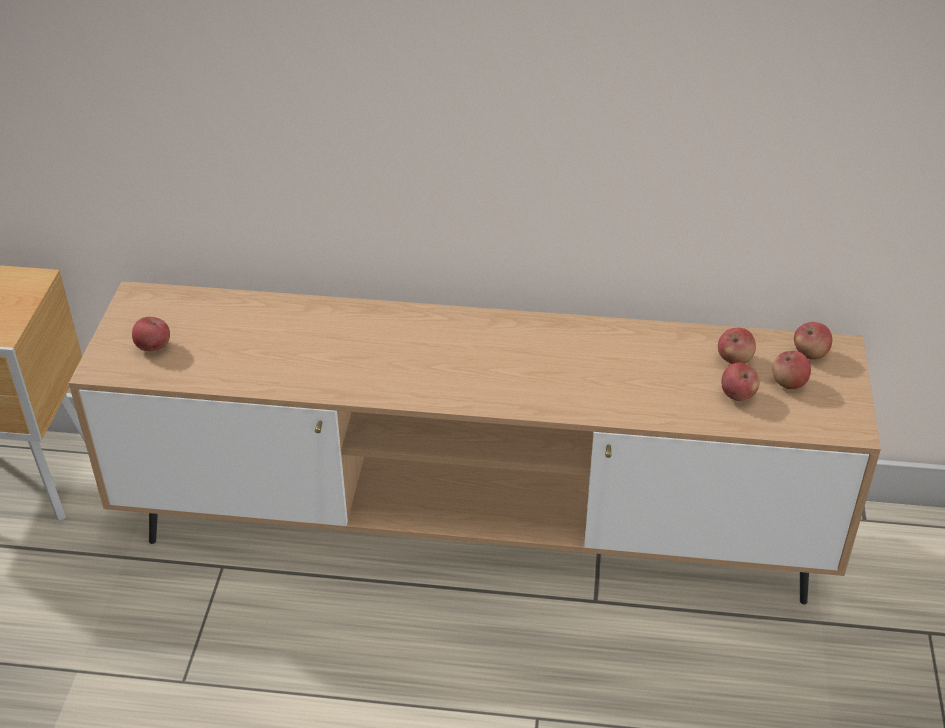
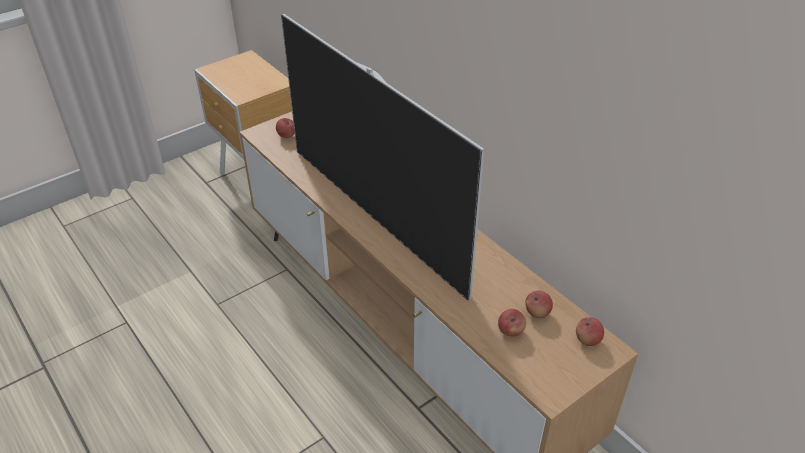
camera: 45 degrees right, 0 degrees up
apple [772,351,811,389] -> none
none -> television [281,14,484,301]

